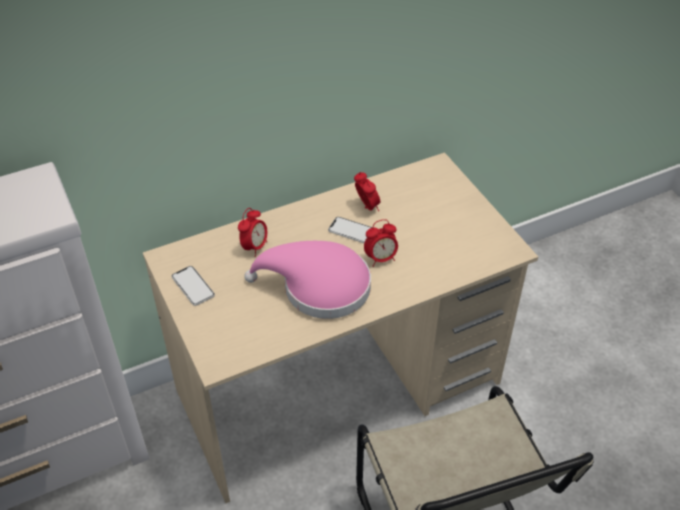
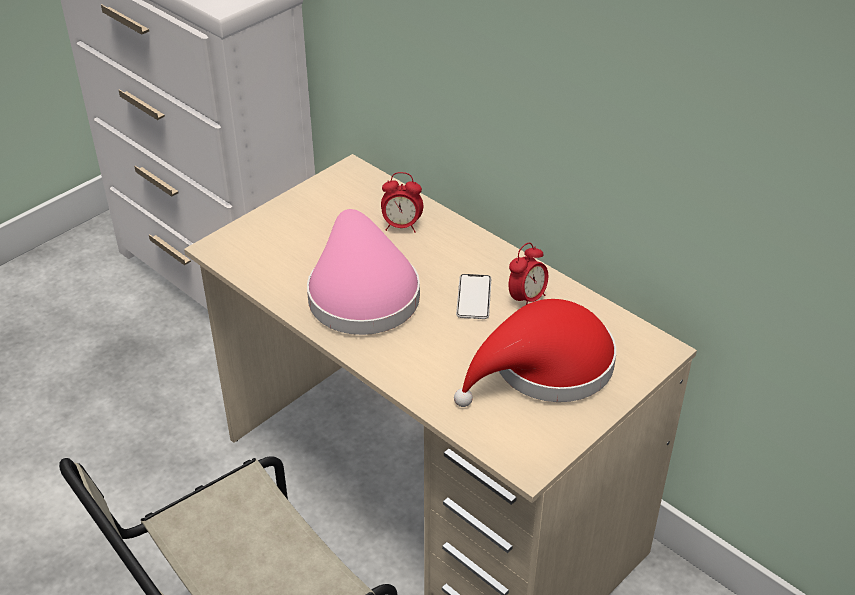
camera: 70 degrees right, 5 degrees down
phone [171,266,215,306] -> none
alarm clock [364,219,398,267] -> none
none -> red hat [454,299,616,407]

